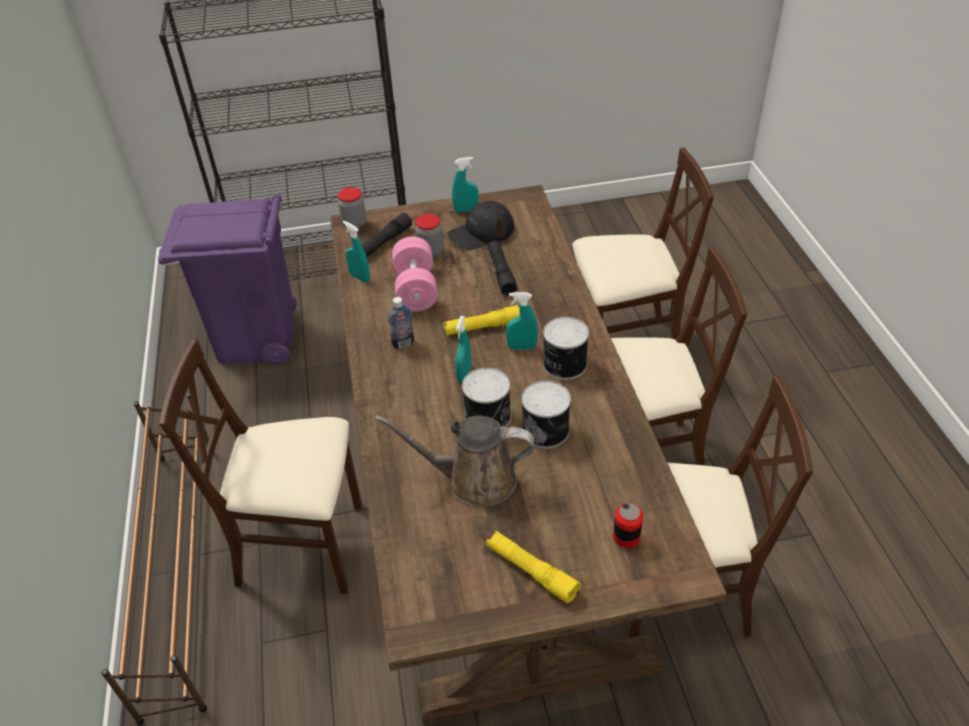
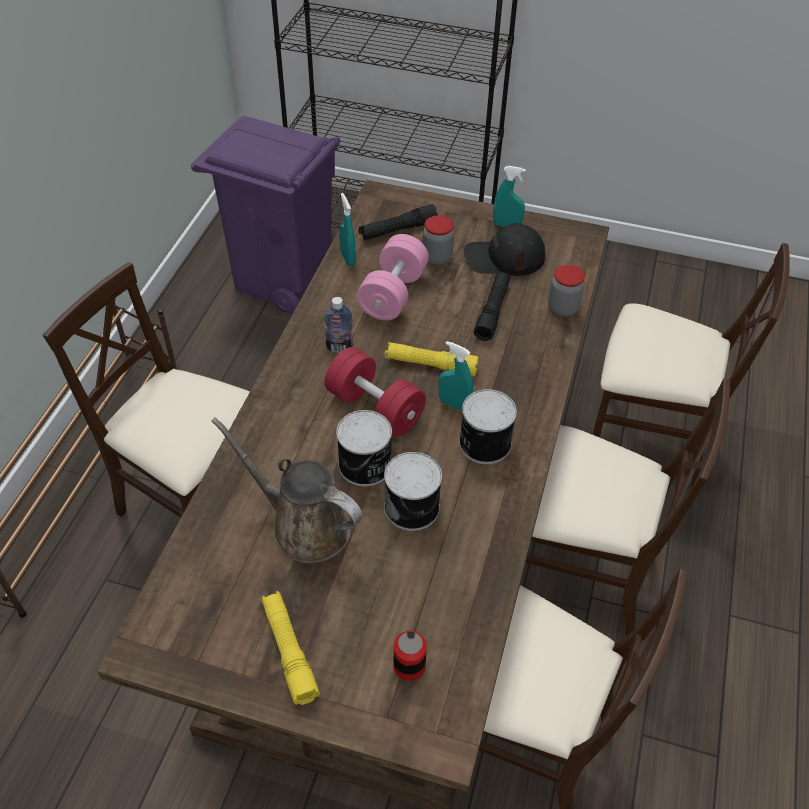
camera: 25 degrees right, 5 degrees up
jar [338,187,366,229] -> jar moved to [548,265,585,317]
turquoise spray bottle [456,316,471,383] -> red dumbbell [325,347,426,437]

